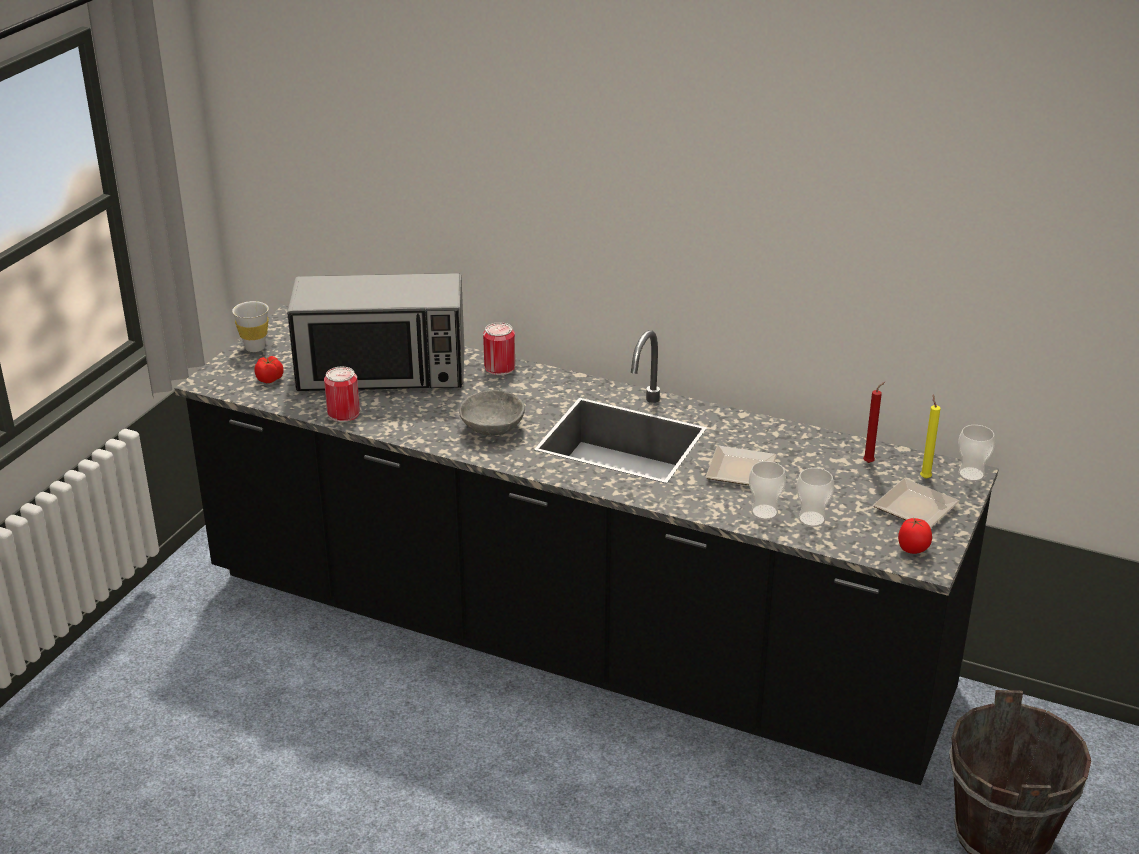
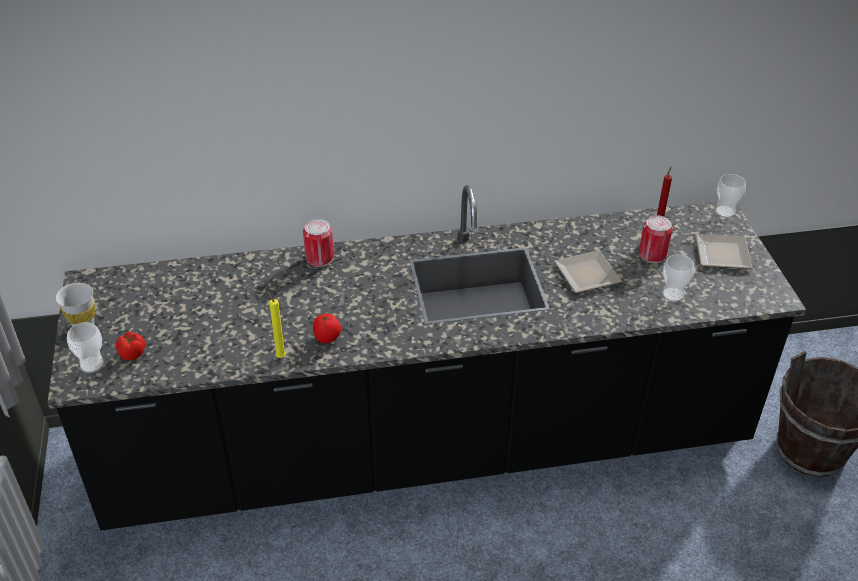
camera: 35 degrees left, 10 degrees up
microwave [287,273,464,391] -> none
can [324,367,360,422] -> can moved to [639,215,673,263]
grey bowl [459,390,525,436] -> none
cup [749,461,786,520] -> cup moved to [67,322,104,373]
tomato [898,517,932,554] -> tomato moved to [313,314,341,343]
yellow candle [920,394,941,479] -> yellow candle moved to [267,291,286,358]

